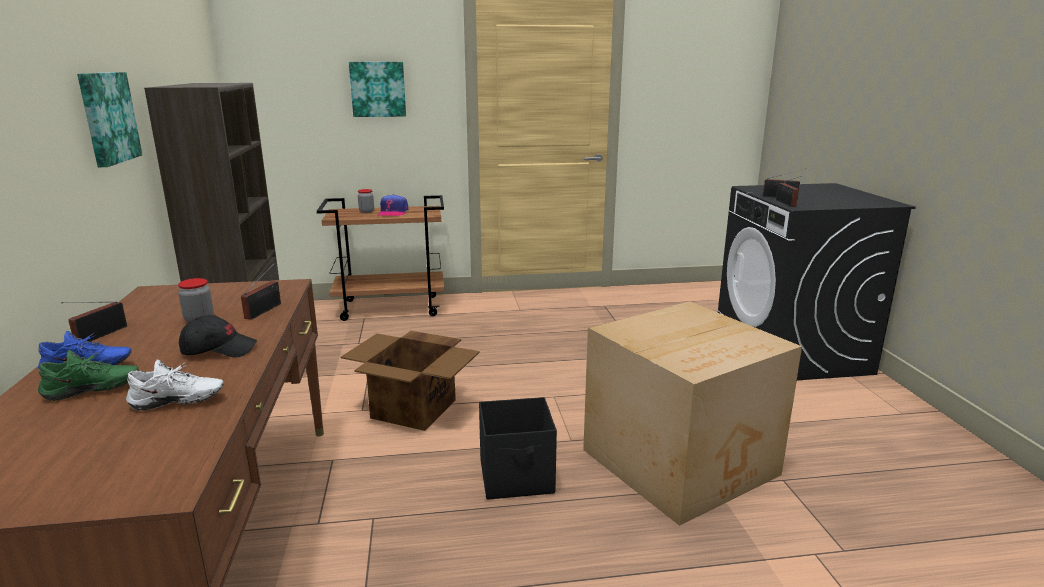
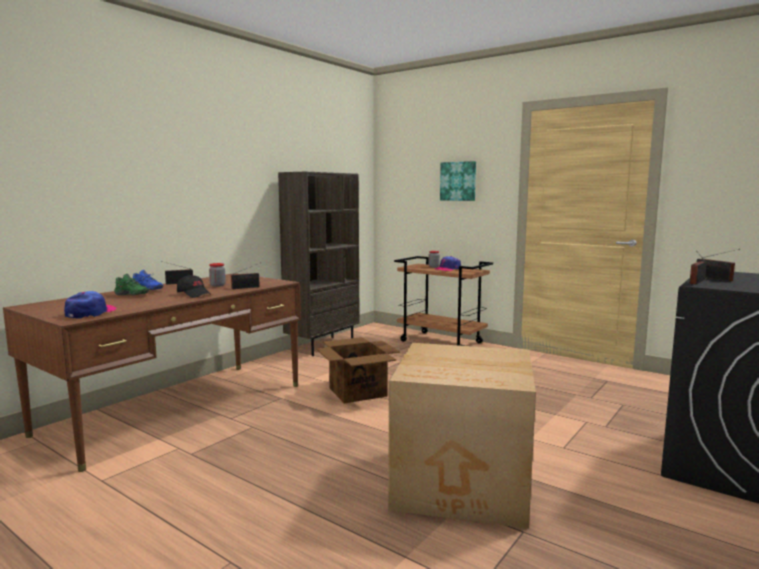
camera: 45 degrees right, 10 degrees down
picture [77,72,142,167] -> none
white shoe [126,360,224,411] -> none
black storage box [479,397,557,500] -> none
none -> cap [64,291,116,319]

